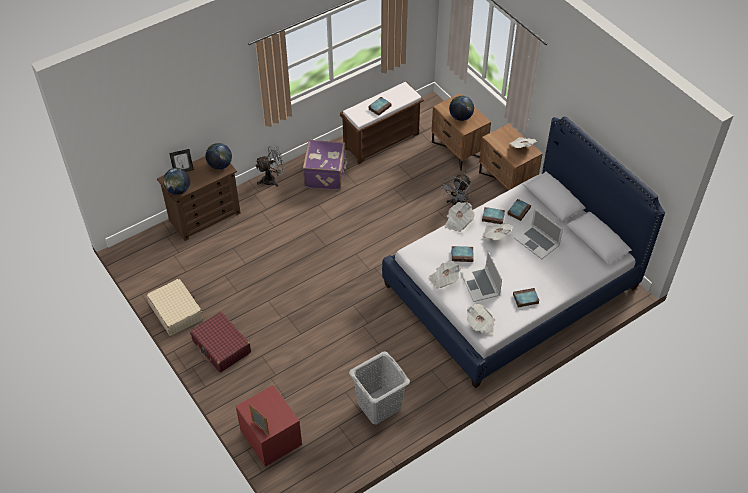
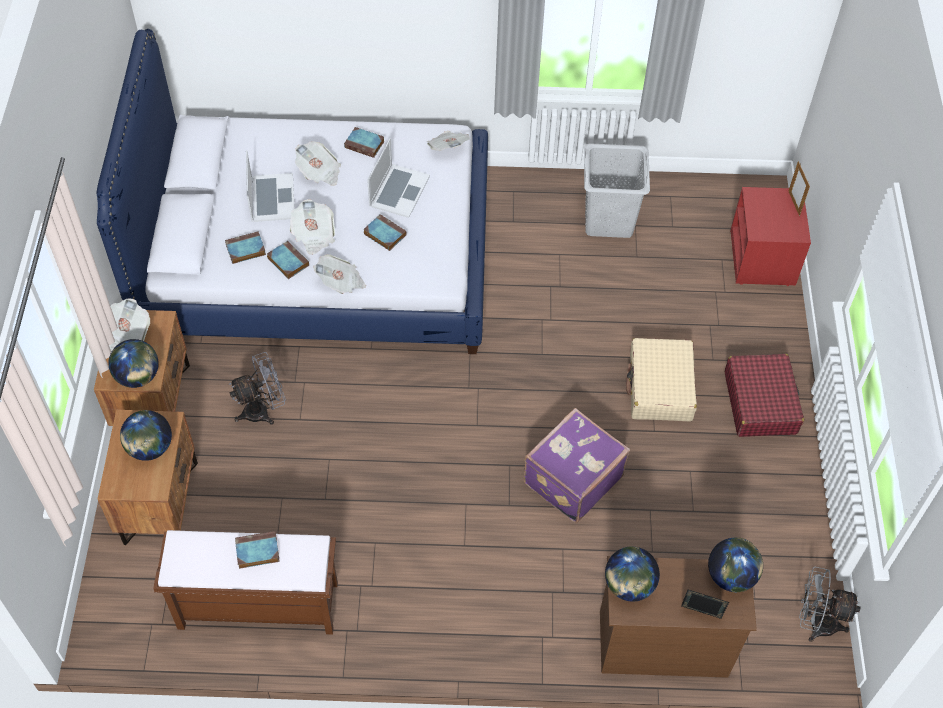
camera: 145 degrees left, 5 degrees up
beige suitcase [146,279,203,336] -> beige suitcase moved to [626,338,697,421]
grey fan [256,145,285,187] -> grey fan moved to [799,567,860,642]
purple suitcase [303,139,348,190] -> purple suitcase moved to [523,408,630,523]
newspaper [428,261,461,289] -> newspaper moved to [295,141,341,186]
none -> globe [108,339,159,388]

